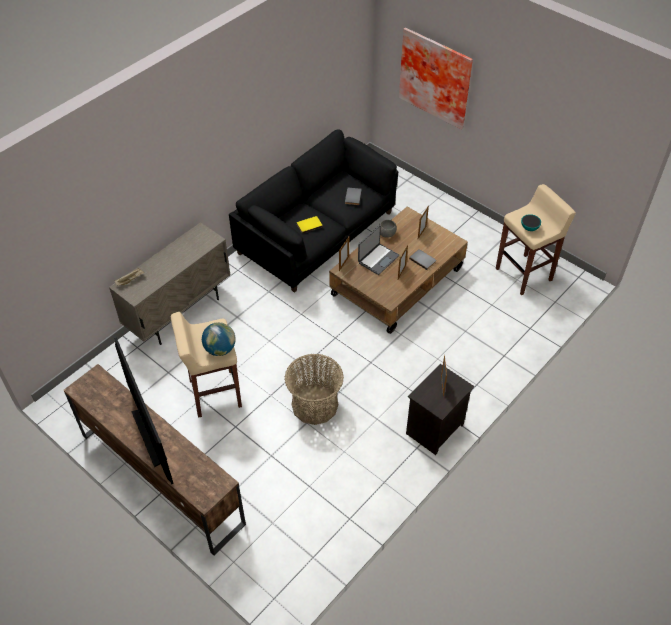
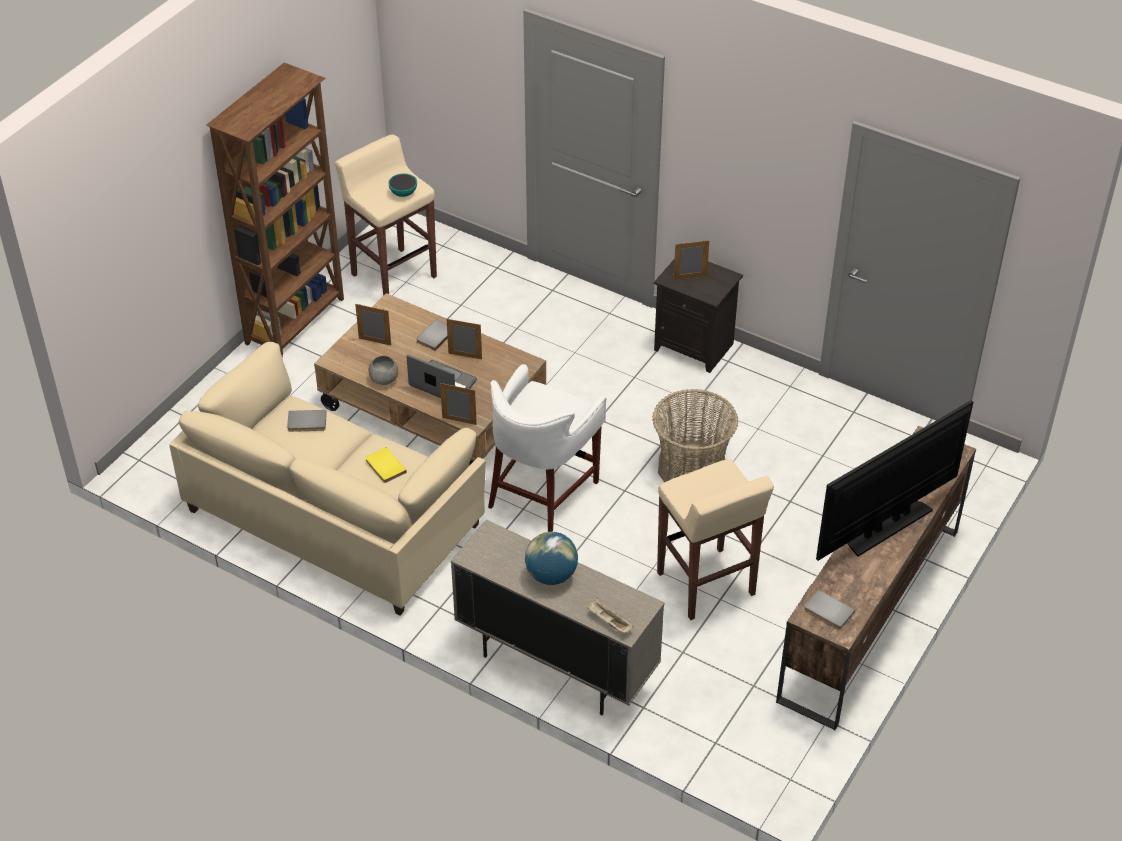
camera: 100 degrees left, 5 degrees down
globe [202,322,236,356] -> globe moved to [525,532,578,585]
black sofa [229,129,398,293] -> beige sofa [169,342,486,616]
picture [399,28,473,130] -> none
none -> brown bookcase [206,63,344,358]
none -> white stool [488,364,607,532]
none -> grey book [804,590,855,630]

